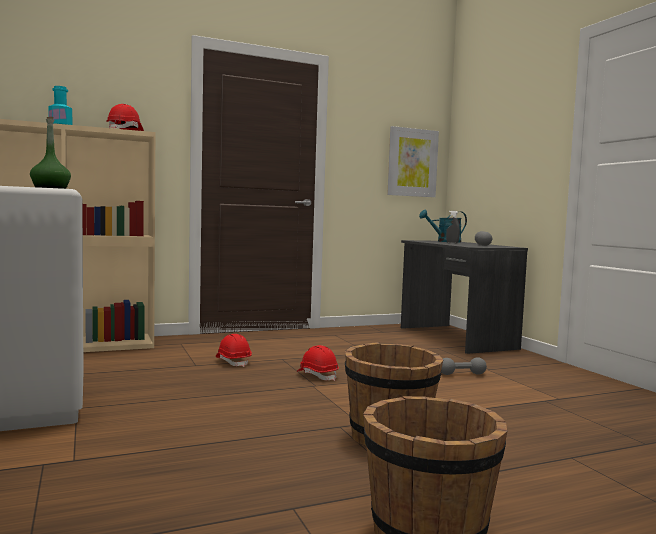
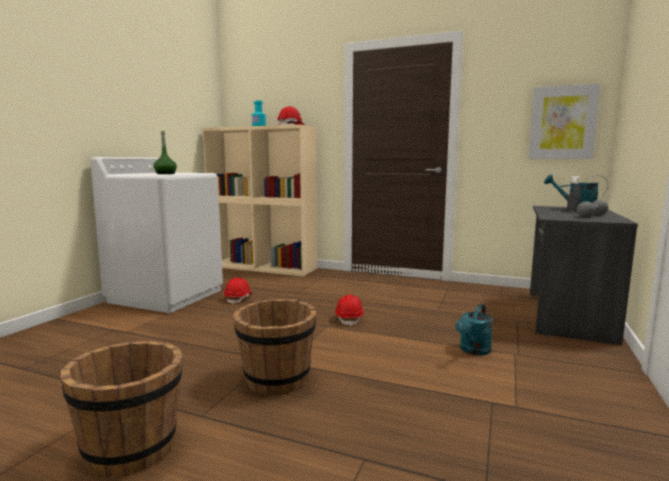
camera: 45 degrees right, 5 degrees up
red hard hat [216,334,252,367] -> red hard hat moved to [224,278,252,304]
grey dumbbell [441,357,487,375] -> turquoise watering can [455,304,493,355]

